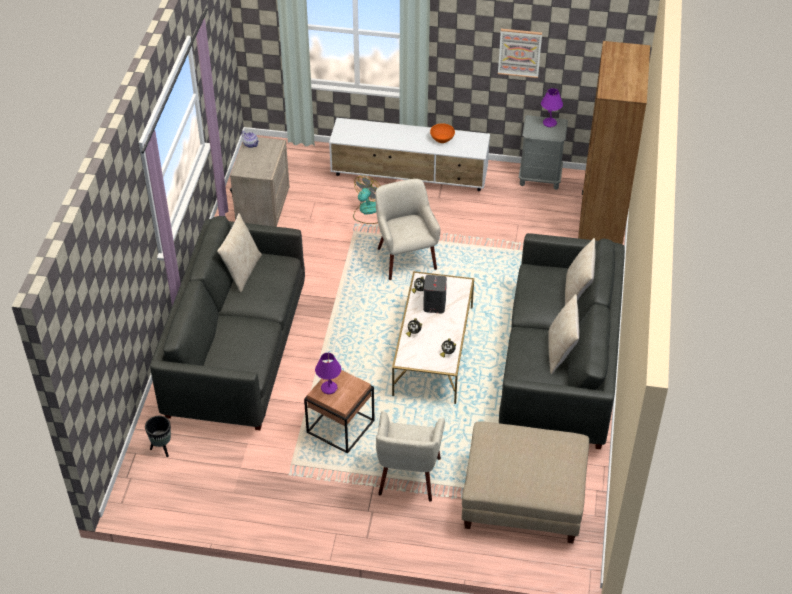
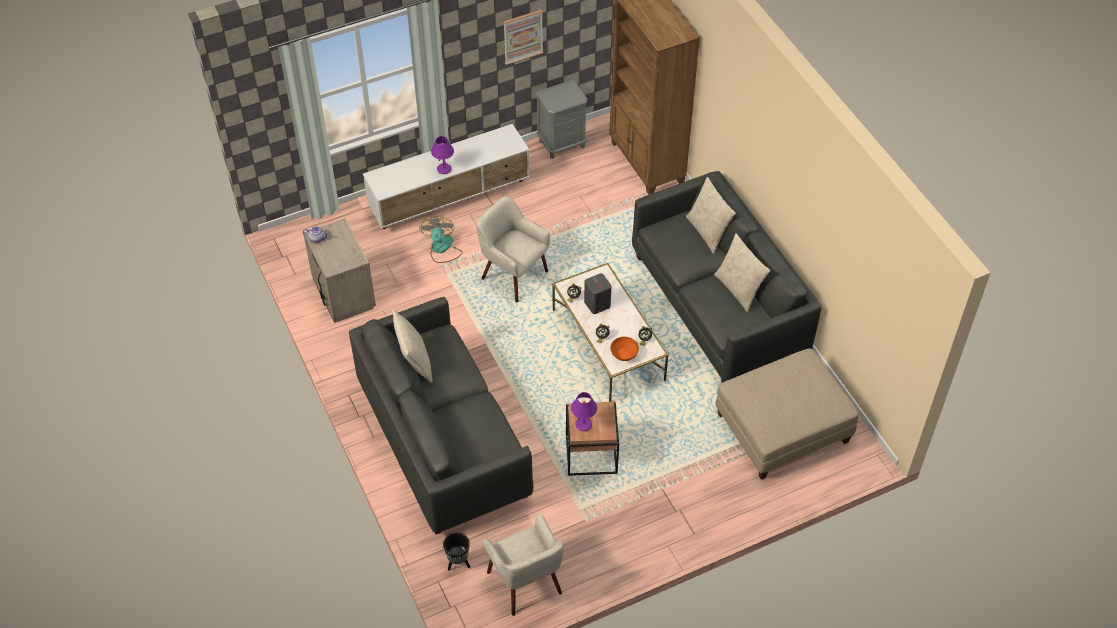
camera: 35 degrees left, 5 degrees up
beige armchair [376,411,445,502] -> beige armchair moved to [482,514,564,616]
orange bowl [430,123,455,143] -> orange bowl moved to [611,337,639,361]
purple table lamp [541,88,563,127] -> purple table lamp moved to [431,136,454,174]

